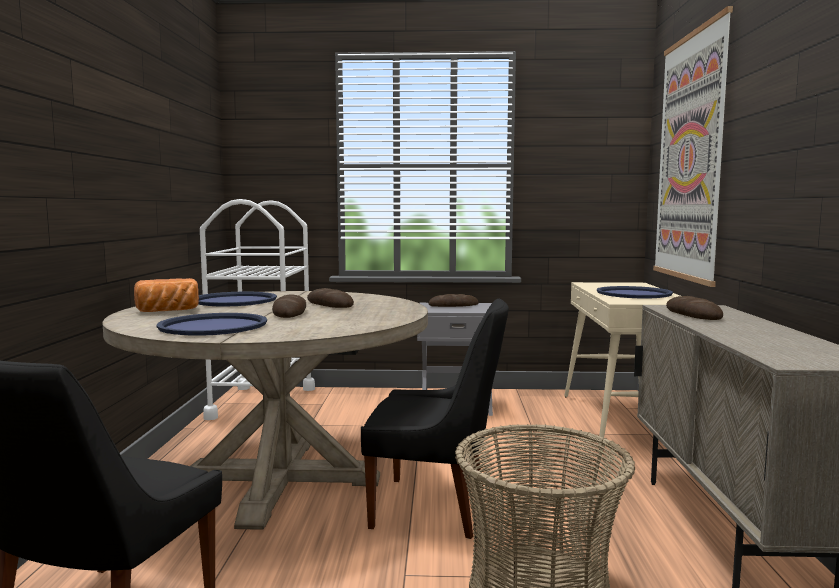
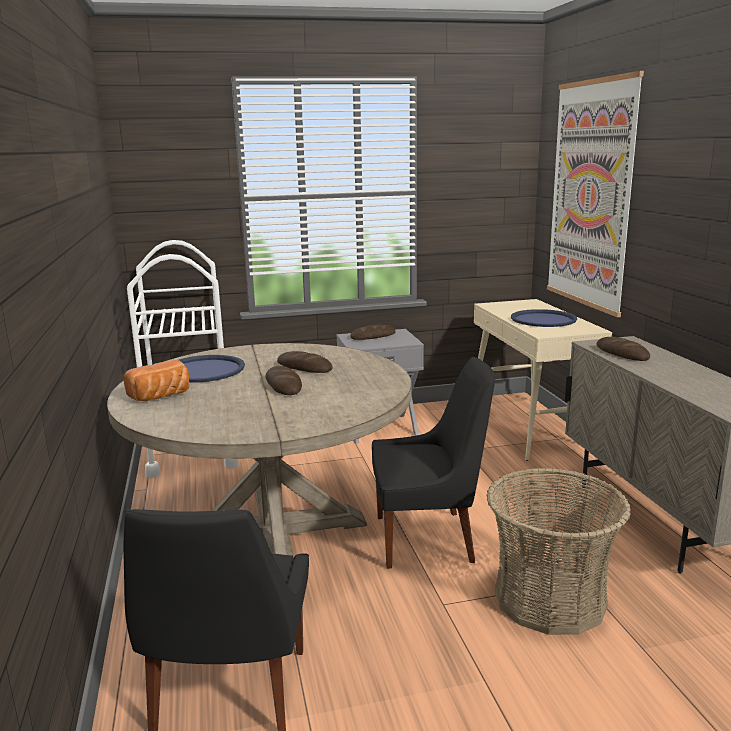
camera: 15 degrees left, 10 degrees up
blue tray [156,313,267,336] -> none

